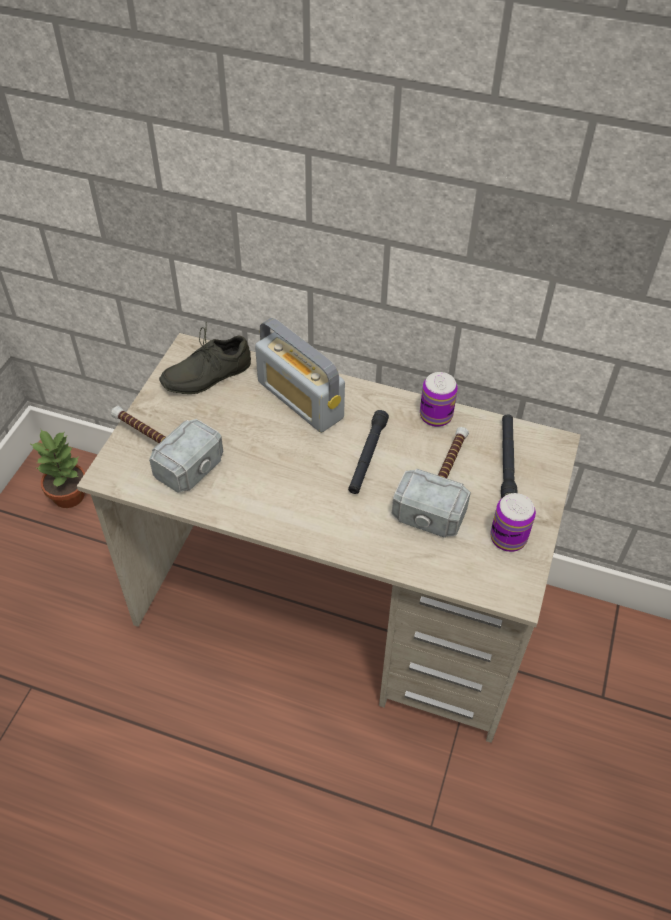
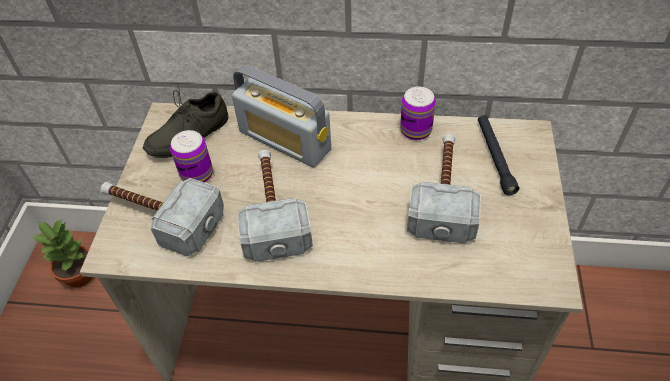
camera: 10 degrees left, 0 degrees up
black flashlight [348,410,389,494] -> none
can [491,493,536,552] -> can moved to [170,130,213,183]
none -> hammer [237,150,313,262]

